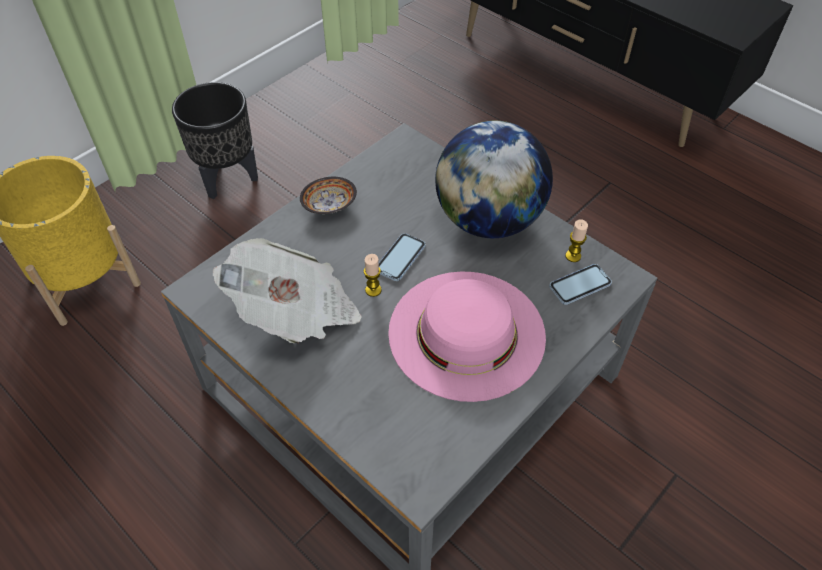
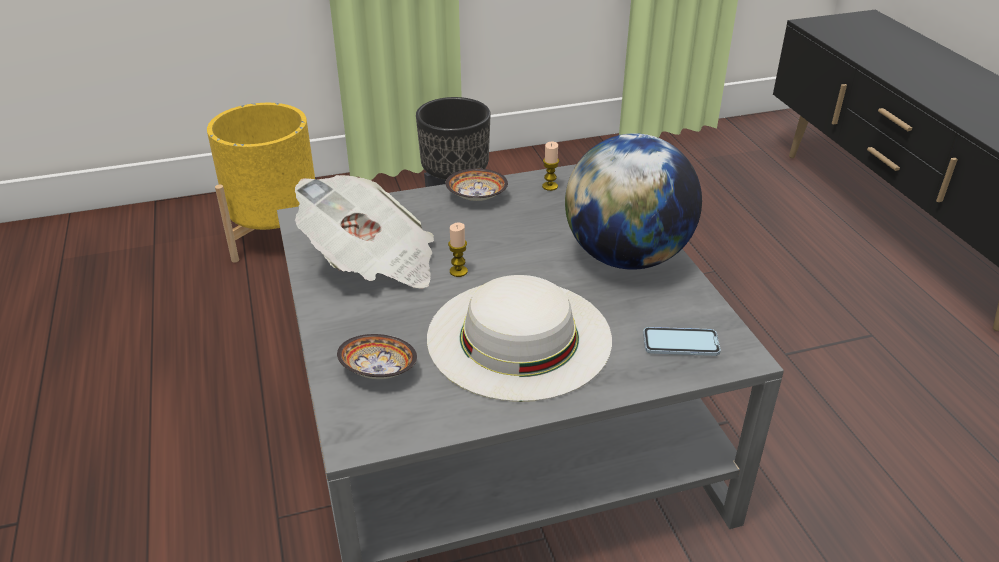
camera: 30 degrees right, 15 degrees down
phone [379,233,426,281] -> none
pink hat [388,272,546,402] -> white hat [427,275,612,402]
candle [565,220,588,262] -> candle moved to [542,142,559,191]
none -> bowl [337,334,417,379]

